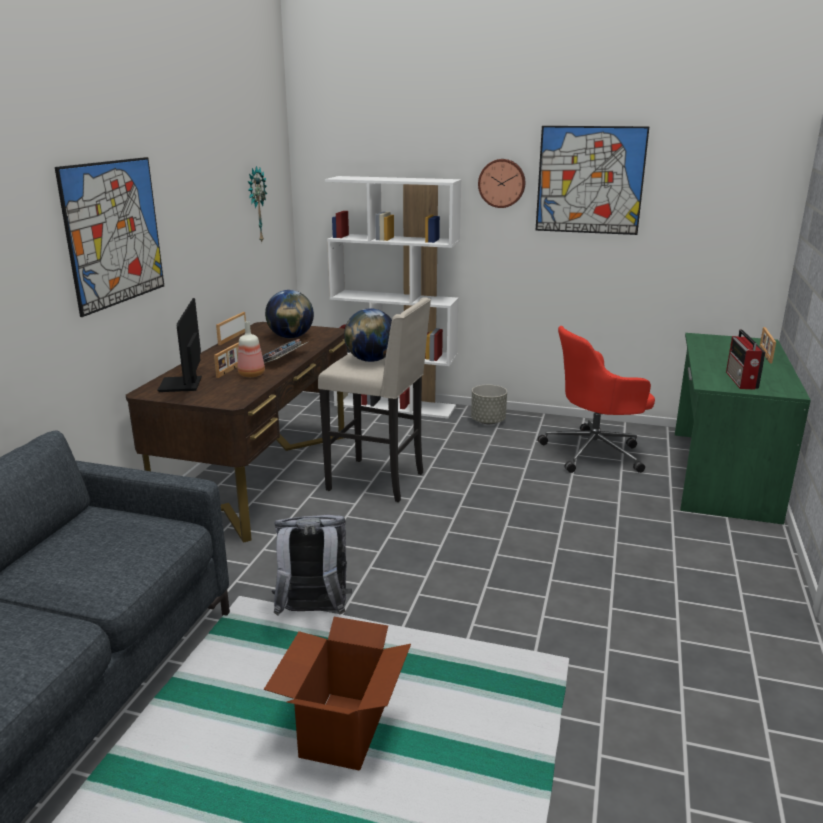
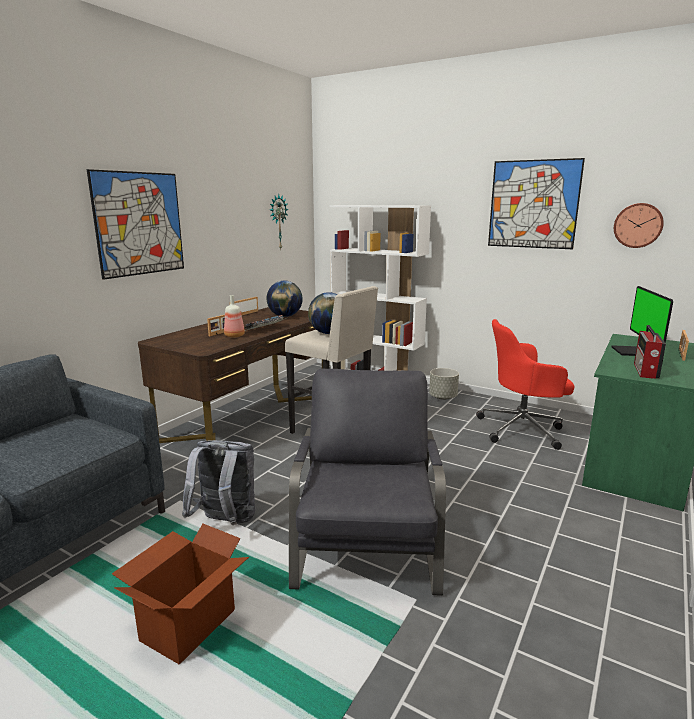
camera: 15 degrees right, 5 degrees down
monitor [157,298,202,392] -> monitor moved to [611,286,673,356]
wall clock [478,159,525,208] -> wall clock moved to [614,203,664,248]
none -> grey armchair [289,369,446,596]

